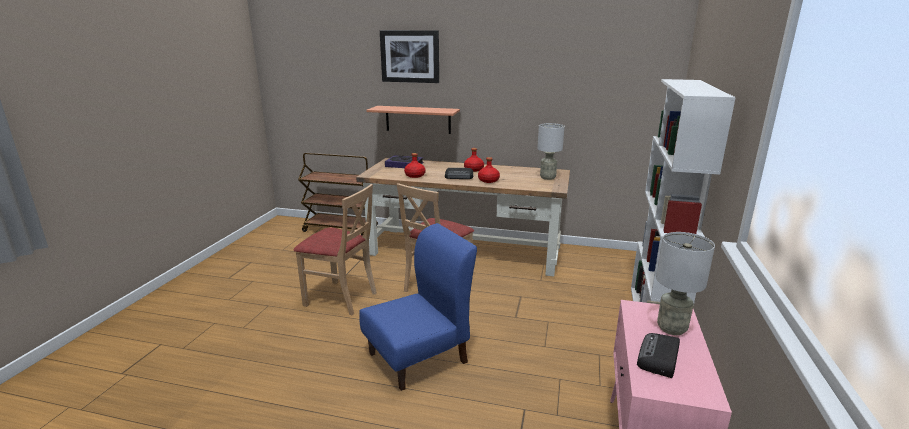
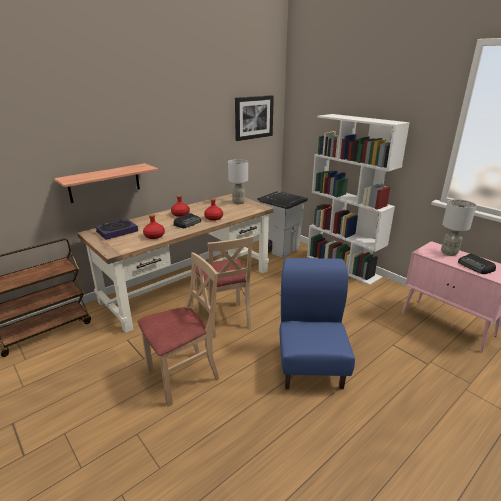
camera: 55 degrees left, 5 degrees up
picture [380,30,439,83] -> picture moved to [235,95,274,141]
none -> grey trash can [257,191,308,258]

